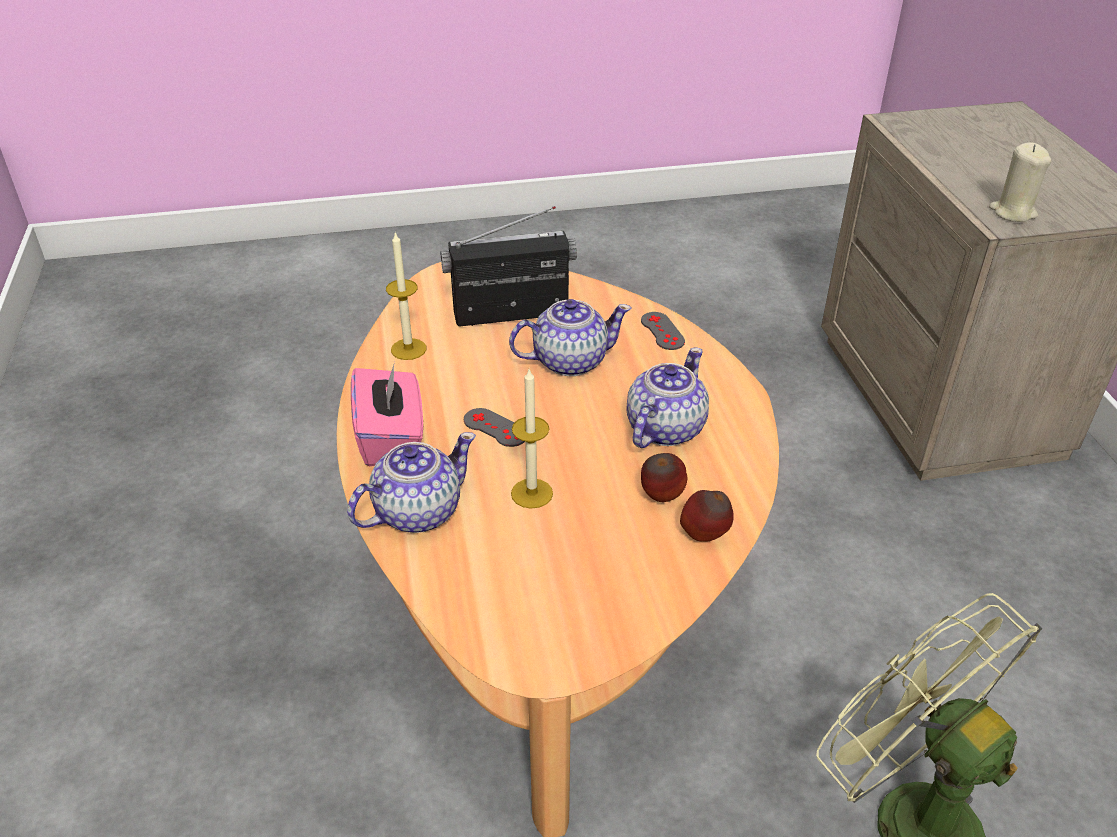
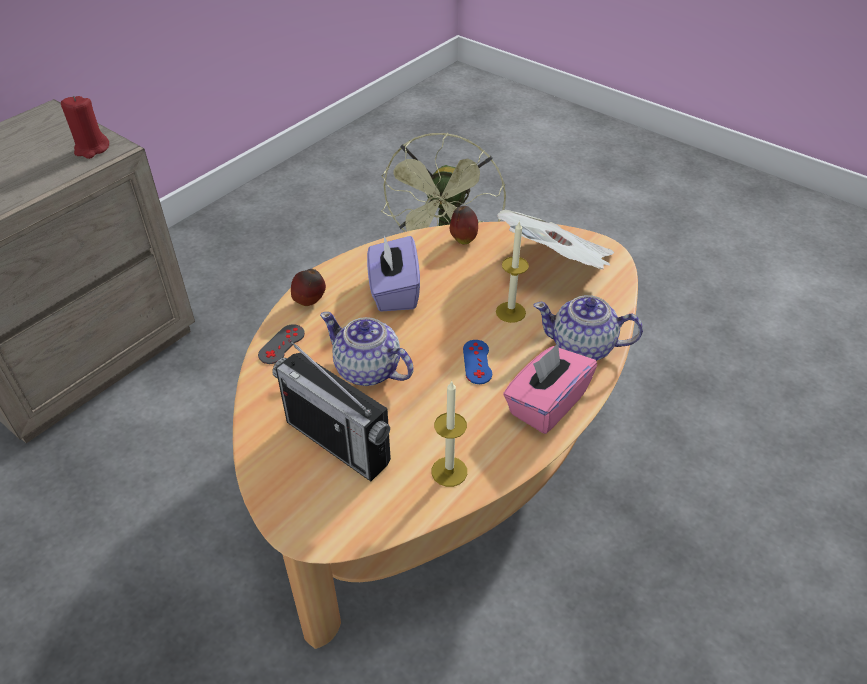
camera: 130 degrees left, 5 degrees up
grey game controller [464,408,525,447] -> blue game controller [463,340,492,384]
teapot [627,347,709,448] -> purple tissue box [367,236,420,312]
apple [641,453,687,502] -> apple moved to [291,269,326,306]
beige candle [989,142,1051,222] -> red candle [61,96,109,159]
none -> newspaper [497,210,614,269]

